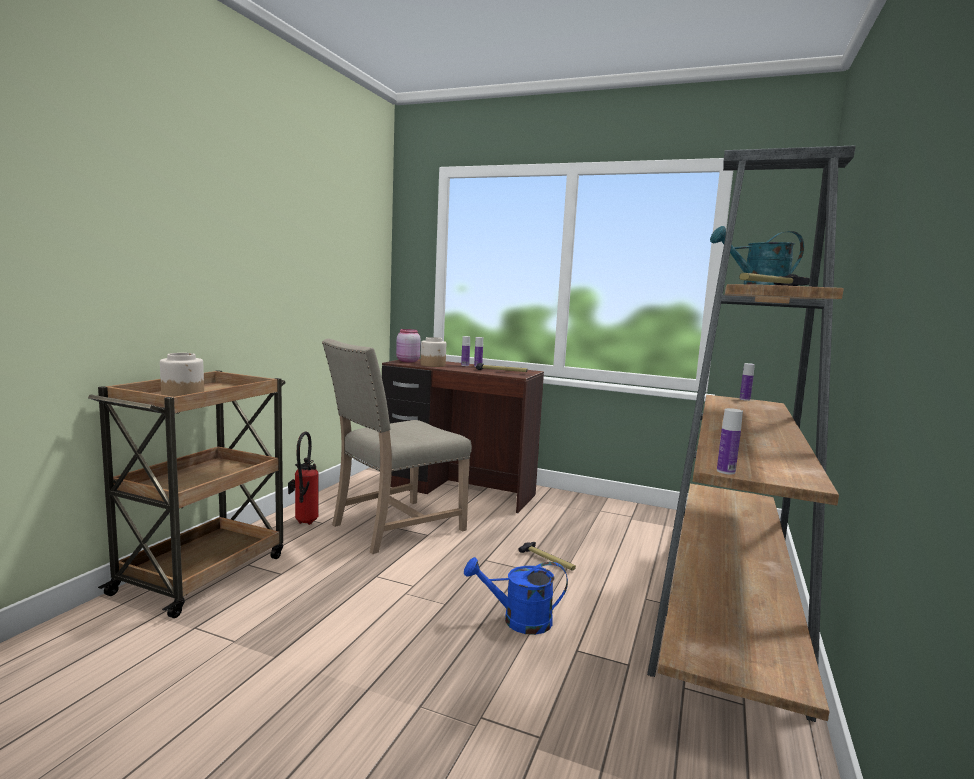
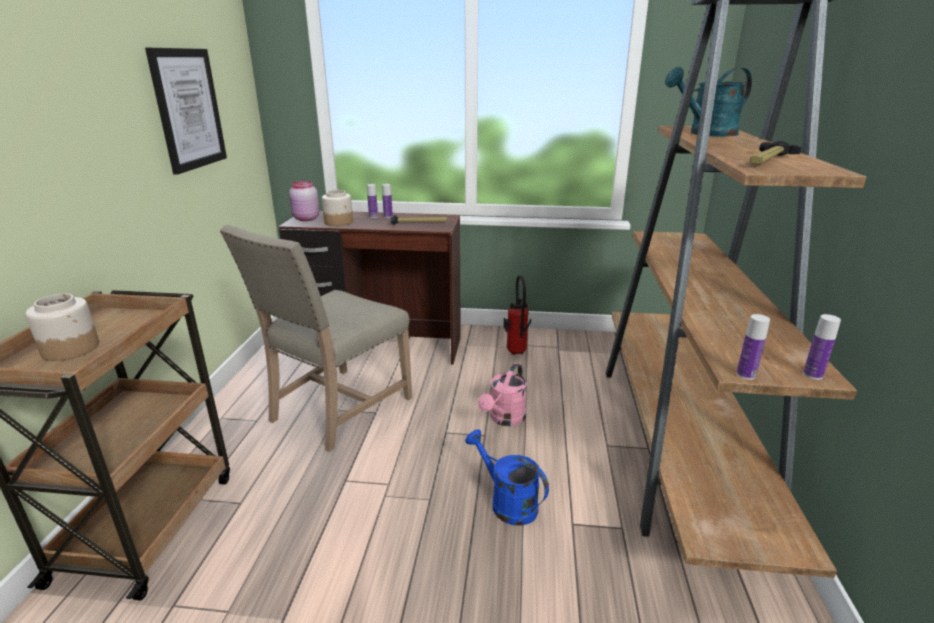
camera: 15 degrees left, 15 degrees up
fire extinguisher [288,432,319,525] -> fire extinguisher moved to [504,275,531,355]
blue watering can [464,557,568,635] -> blue watering can turned 60 degrees clockwise [465,429,549,525]
hammer [519,542,576,571] -> pink watering can [478,363,527,426]
bottle [740,363,755,401] -> bottle moved to [803,314,841,380]
none -> picture [145,48,227,175]

